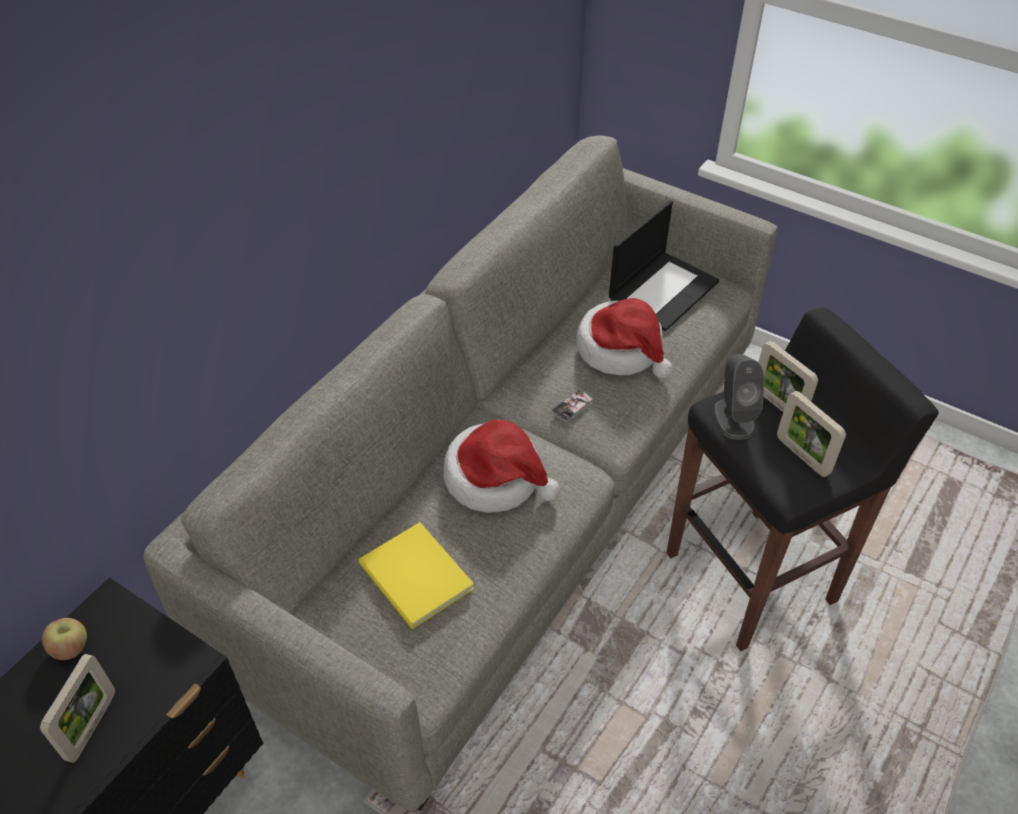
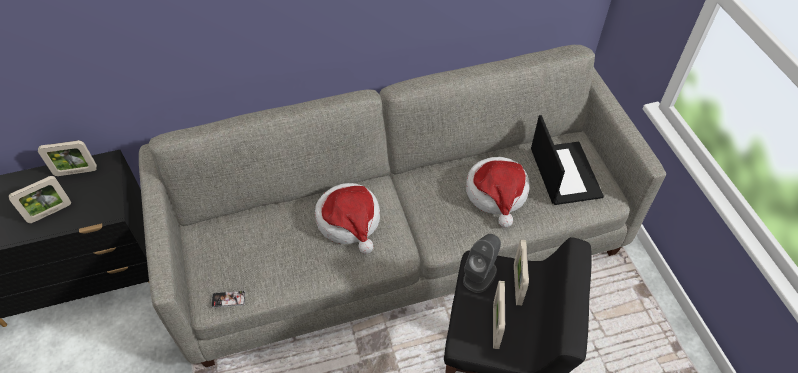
camera: 40 degrees right, 5 degrees up
apple [42,618,87,660] -> picture frame [38,140,97,176]
yellow book [359,522,474,629] -> none
phone [551,389,594,422] -> phone moved to [211,291,246,308]
laptop [609,200,719,331] -> laptop turned 90 degrees counterclockwise [531,115,604,205]

